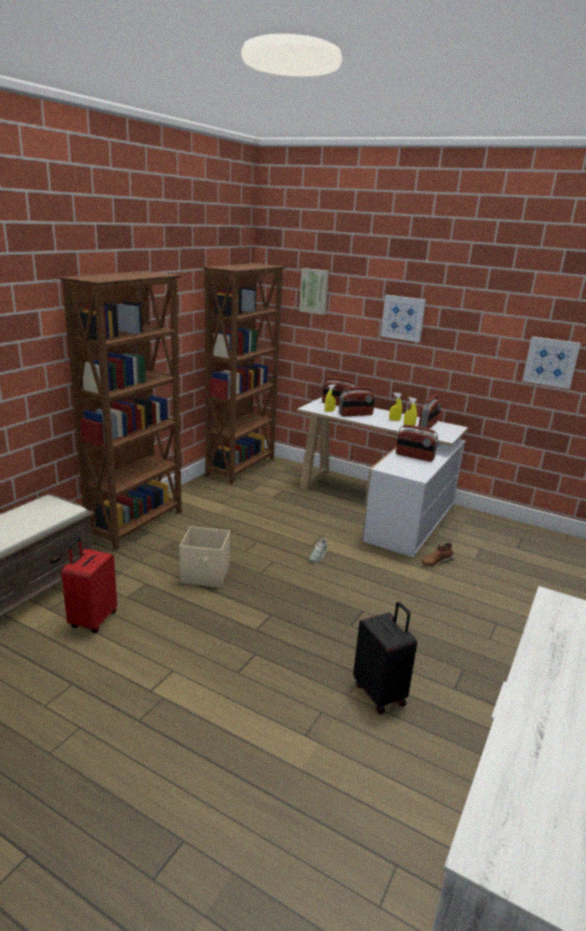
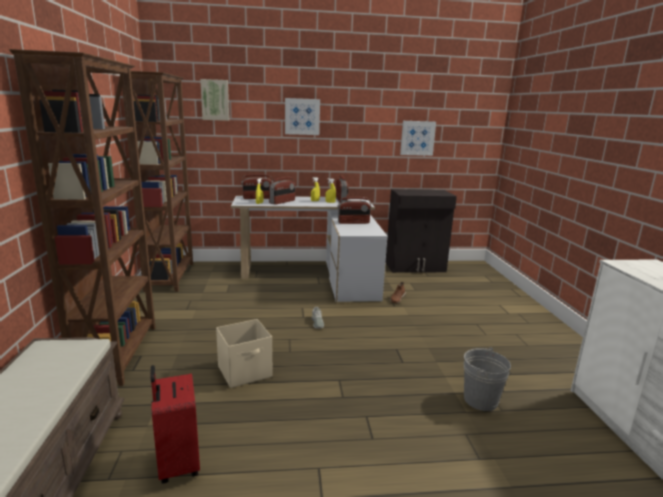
camera: 35 degrees left, 5 degrees down
black suitcase [353,602,417,714] -> grey bucket [464,347,511,411]
none -> black cabinet [386,189,457,273]

